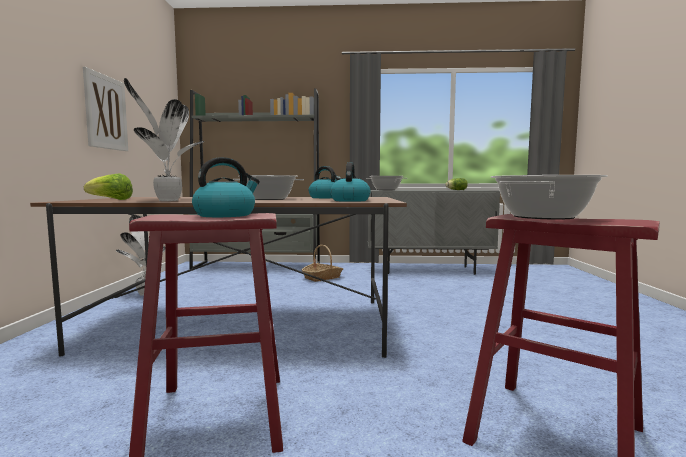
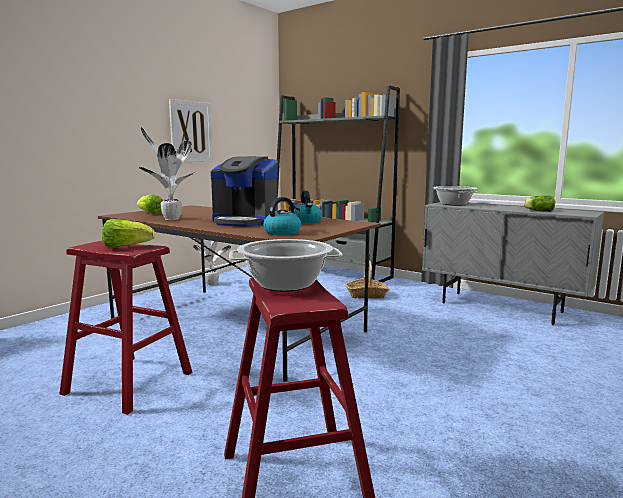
camera: 35 degrees right, 5 degrees up
kettle [192,157,260,217] -> lettuce [102,219,155,248]
cooking pot [233,175,304,200] -> coffee machine [210,156,278,227]

